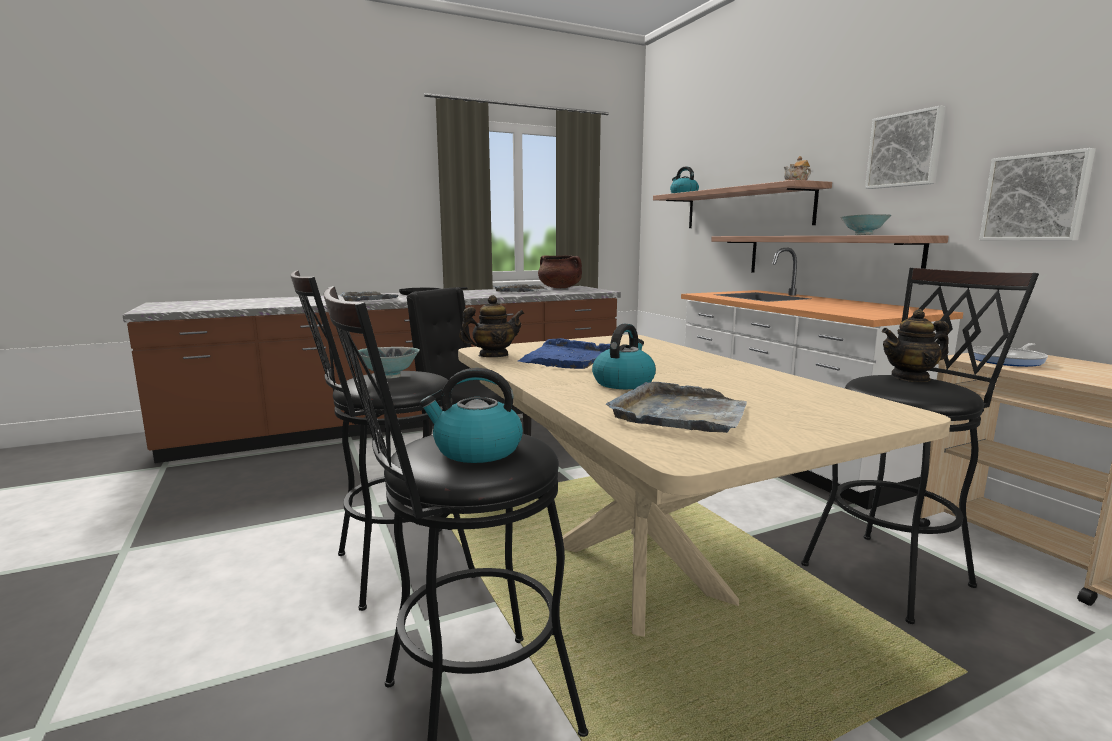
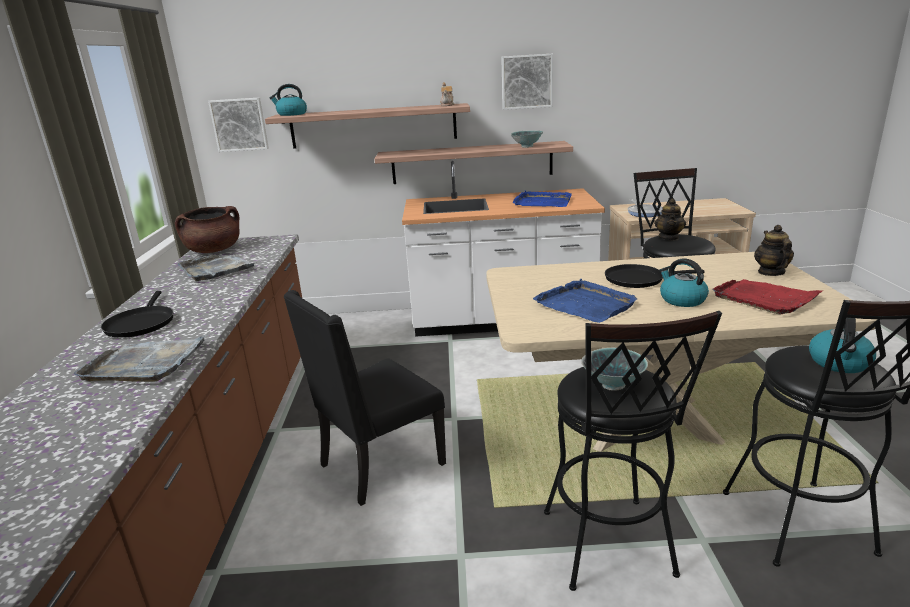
camera: 65 degrees left, 10 degrees up
teapot [459,295,524,357] -> teapot moved to [754,225,794,276]
grey tray [606,382,747,433] -> red tray [712,279,822,315]
picture [979,148,1096,241] -> picture moved to [208,98,269,152]
none -> blue tray [513,190,572,207]
none -> black frying pan [605,264,705,288]

